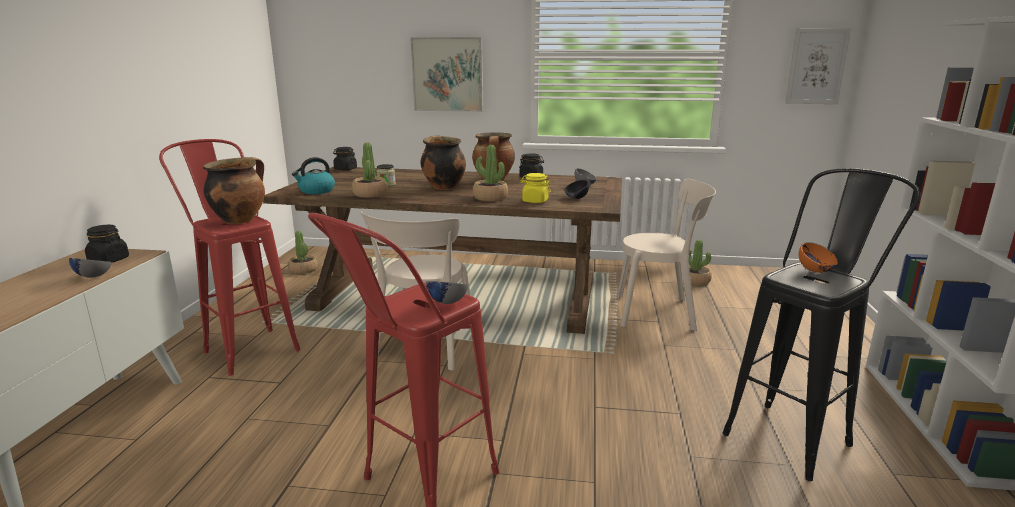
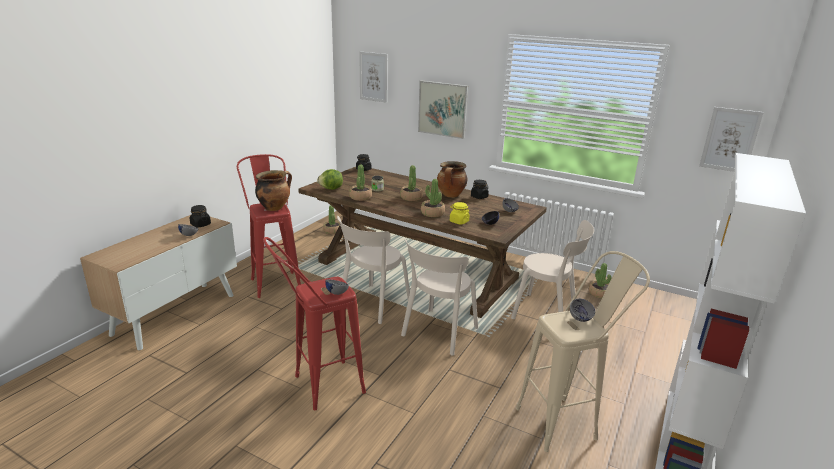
camera: 20 degrees right, 5 degrees up
kettle [292,157,335,194] -> lettuce [317,169,343,190]
cooking pot [420,135,466,190] -> potted plant [400,165,423,201]
black stool [723,168,921,481] -> beige stool [516,251,650,452]
orange bowl [799,242,838,273] -> grey bowl [570,299,595,322]
none -> picture [359,52,388,103]
none -> beige chair [401,239,478,356]

